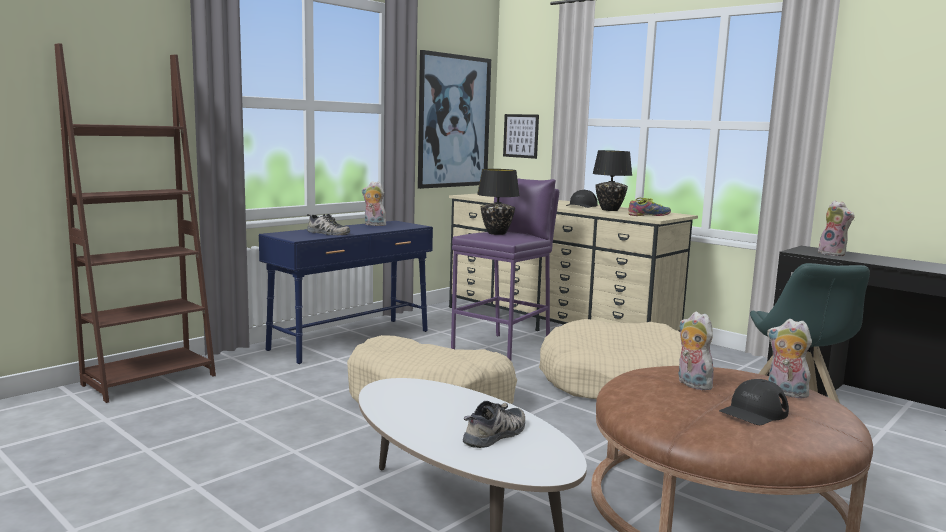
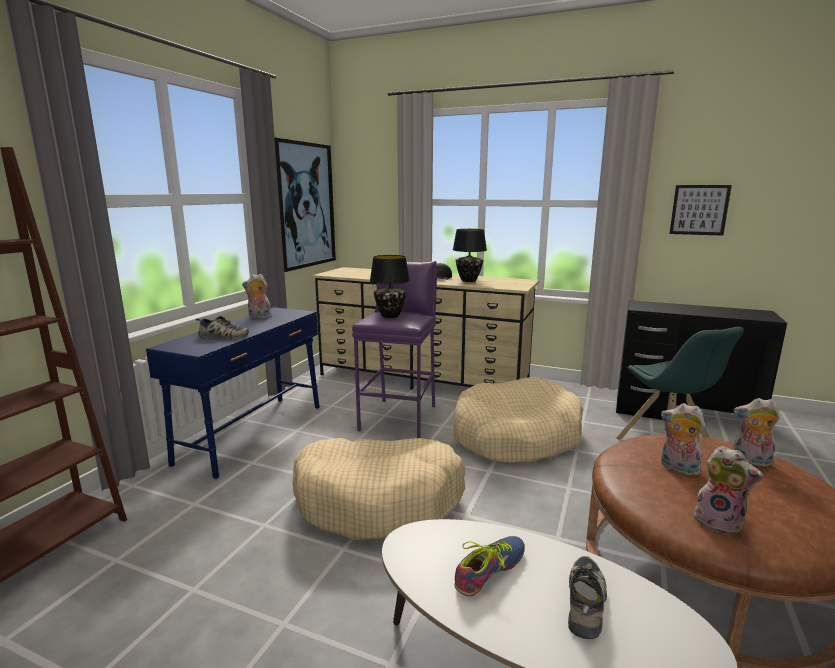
camera: 20 degrees left, 5 degrees up
picture [503,114,539,159] -> picture moved to [669,185,732,236]
shoe [628,198,671,216] -> shoe moved to [454,536,525,596]
black cap [719,379,789,425] -> none
plush toy [818,201,855,256] -> plush toy moved to [693,446,764,535]

